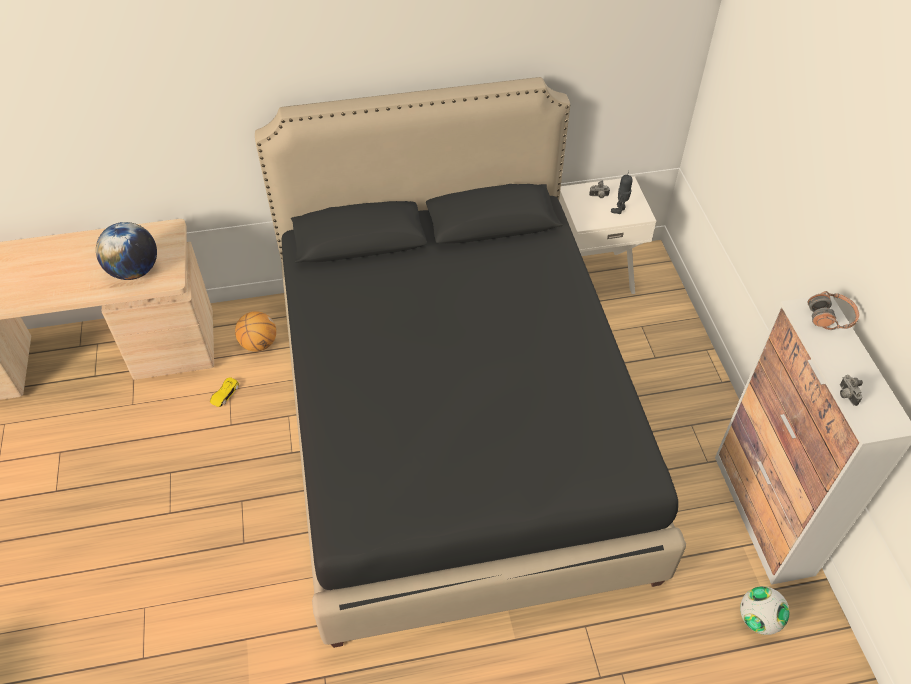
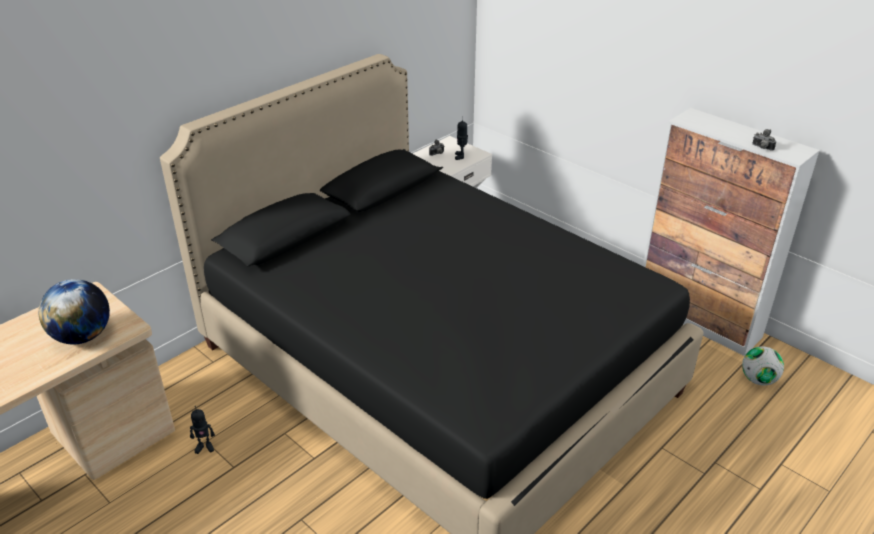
camera: 35 degrees left, 15 degrees down
yellow toy car [210,377,239,407] -> toy robot [190,406,215,454]
basketball [235,311,276,352] -> none
headphones [808,291,859,330] -> none

